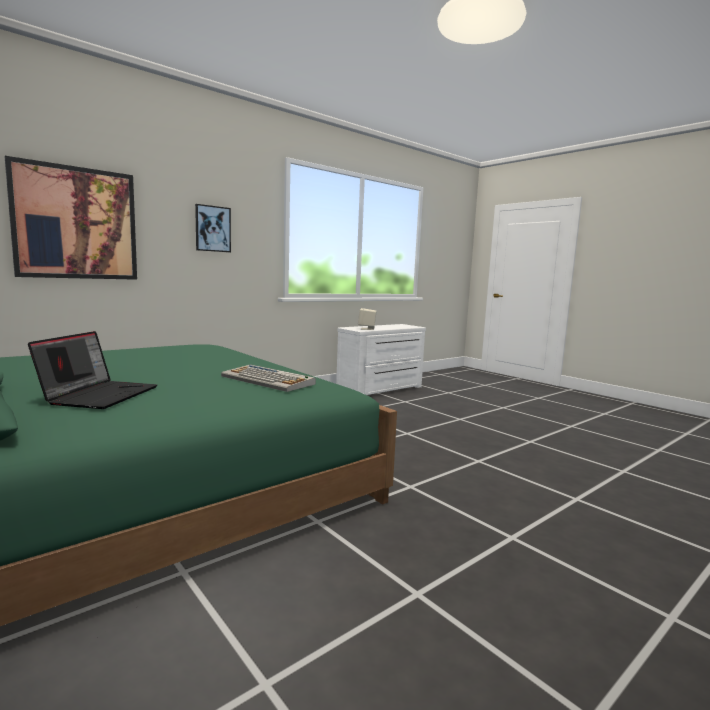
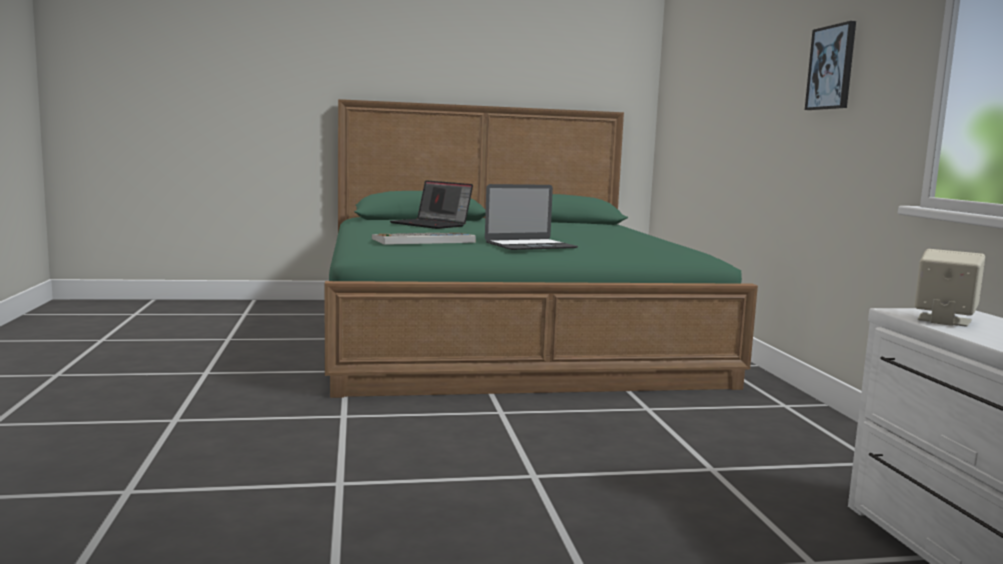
camera: 120 degrees right, 0 degrees up
picture [5,156,137,280] -> none
none -> laptop [485,184,578,250]

